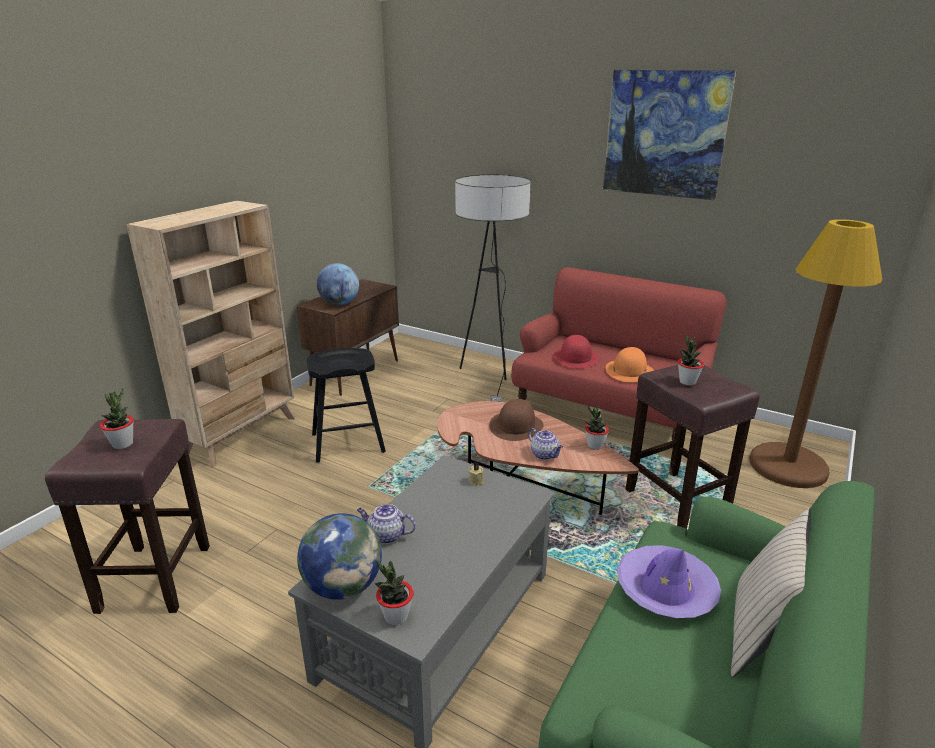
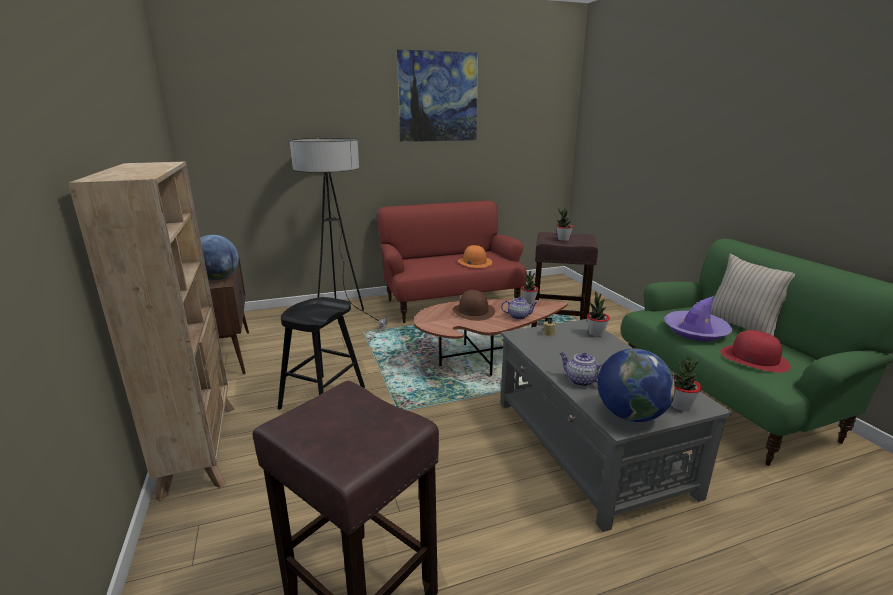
camera: 50 degrees left, 5 degrees down
potted plant [100,389,134,449] -> potted plant moved to [587,291,610,337]
teapot [357,504,416,544] -> teapot turned 75 degrees clockwise [559,352,603,387]
red hat [553,335,599,369] -> red hat moved to [721,330,791,373]
brown floor lamp [749,219,882,488] -> none

